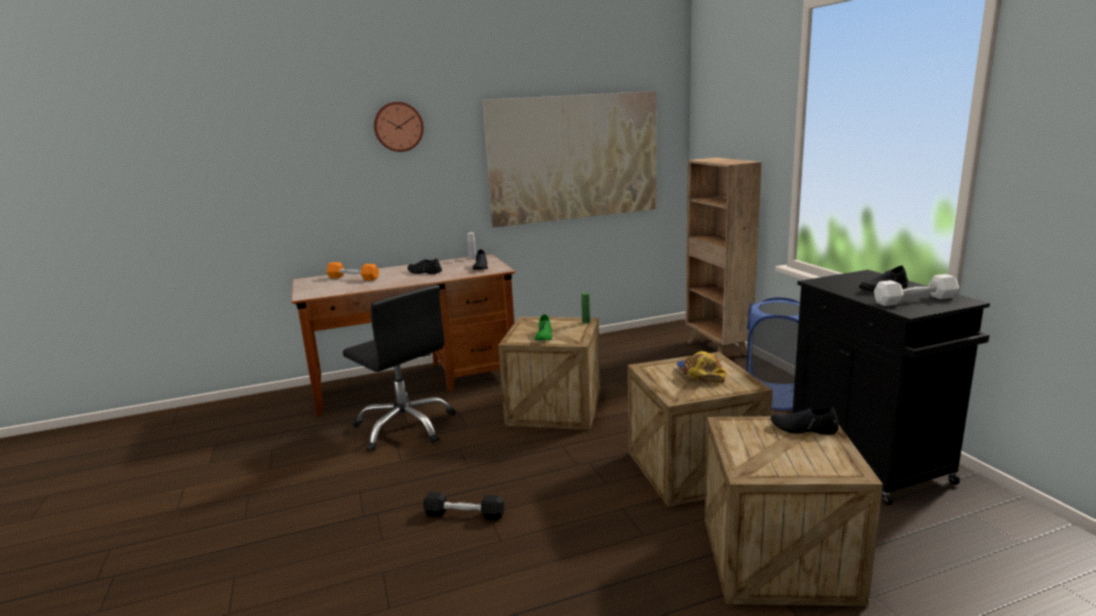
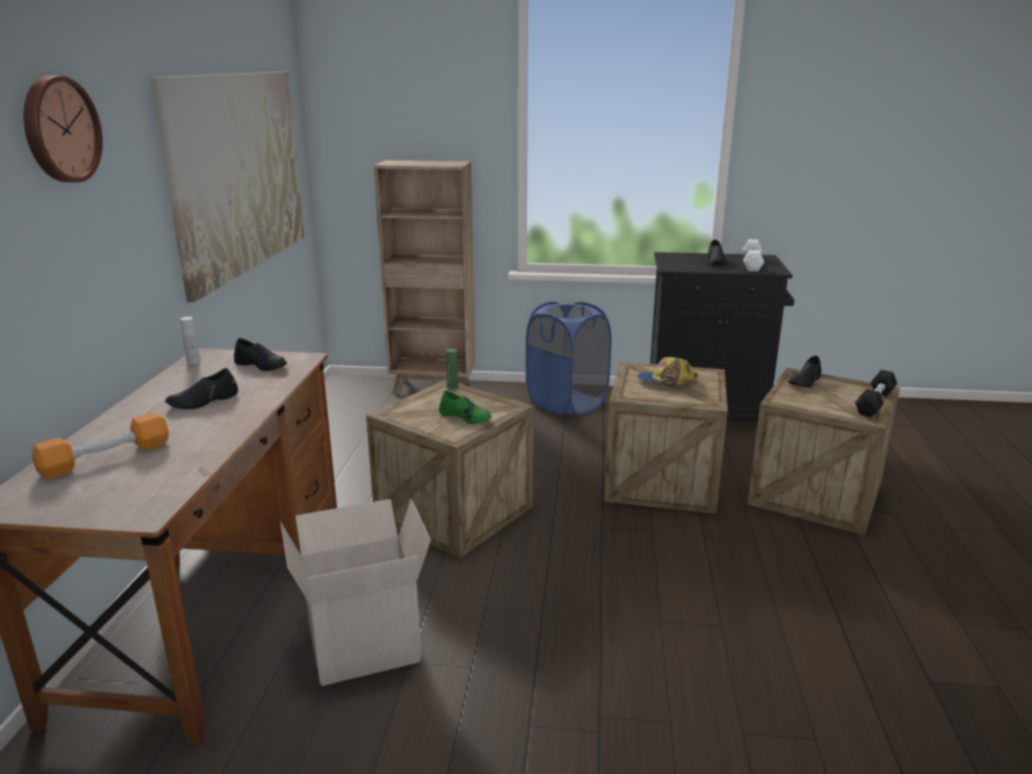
camera: 65 degrees left, 5 degrees up
black office chair [343,285,456,452] -> cardboard box [280,499,431,686]
black dumbbell [423,492,504,520] -> black dumbbell moved to [855,370,897,417]

